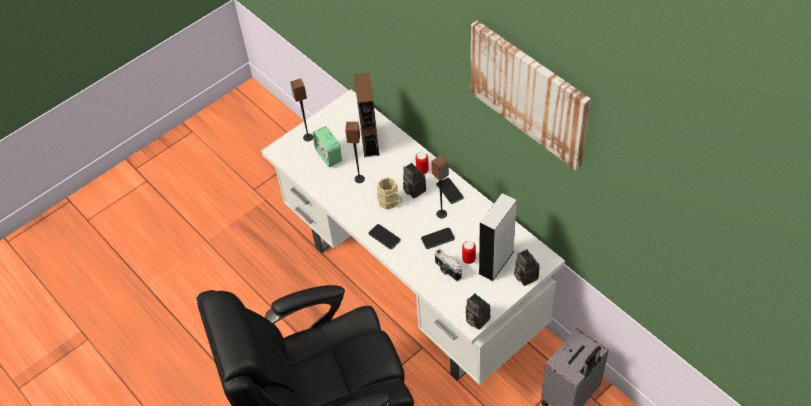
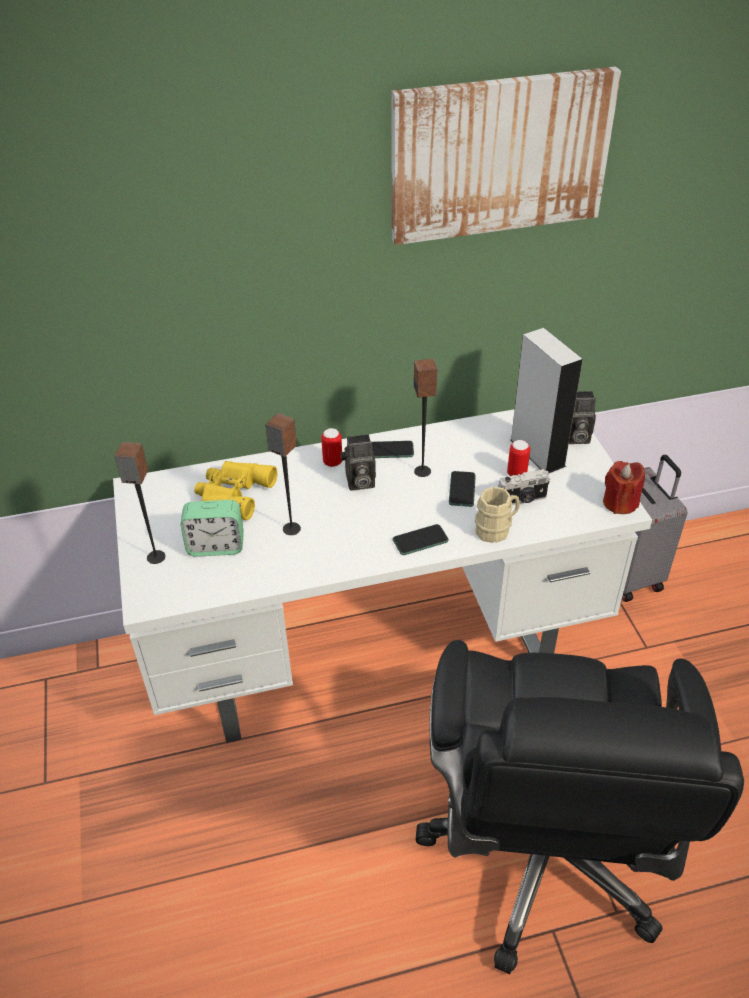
camera: 65 degrees left, 10 degrees down
brown speaker [354,73,380,157] -> yellow binoculars [194,461,277,520]
beige mug [377,178,402,209] -> beige mug moved to [475,487,520,543]
camera [466,293,491,330] -> red candle [603,461,645,514]

